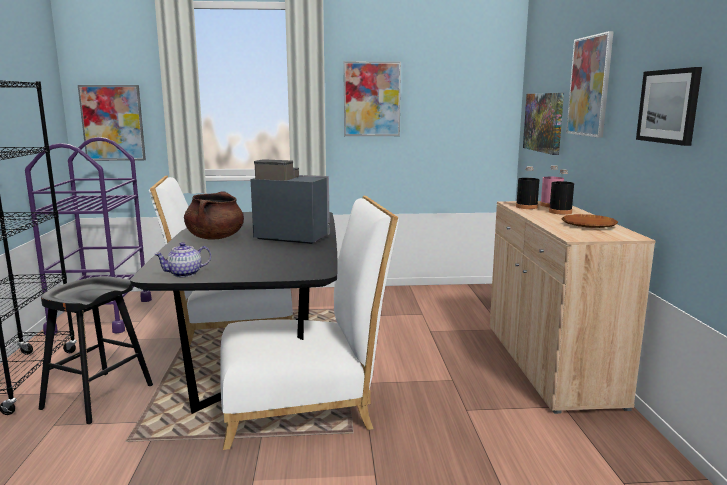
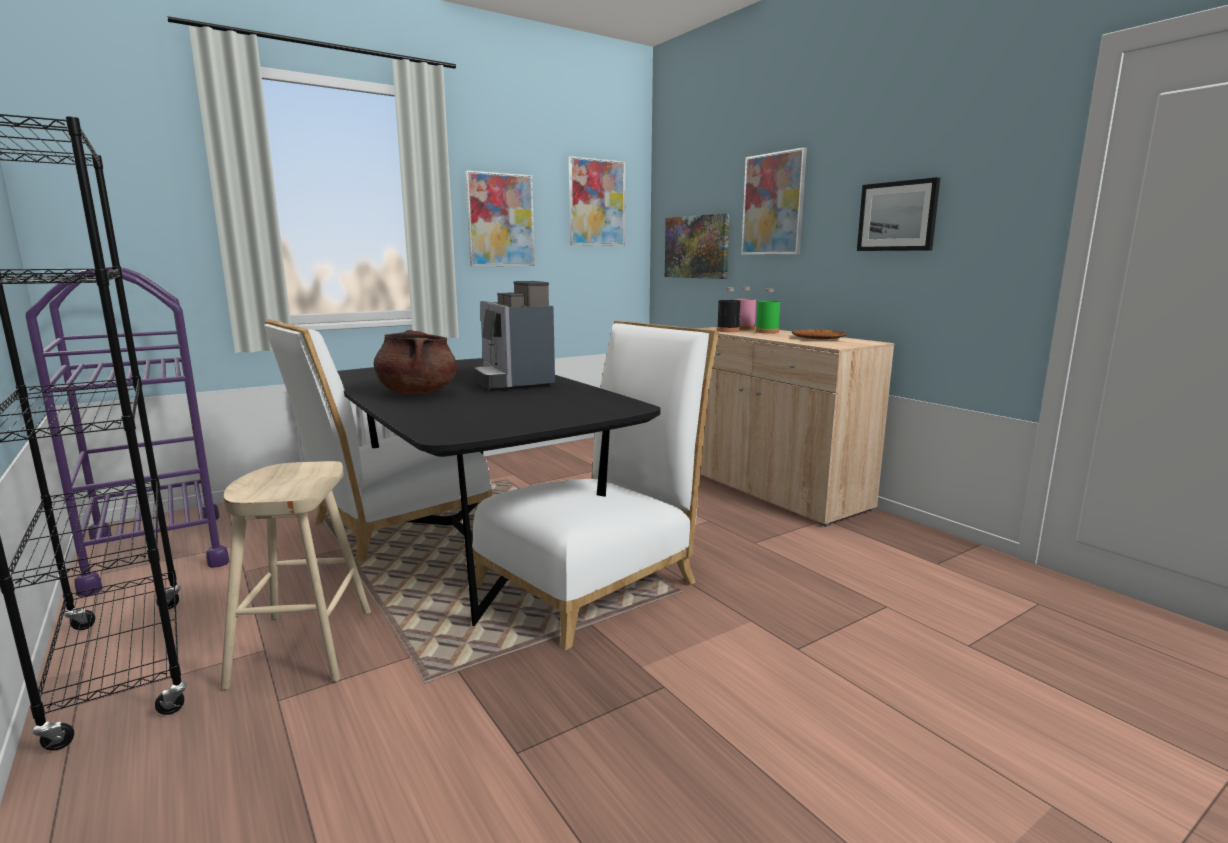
camera: 30 degrees left, 0 degrees up
black stool [39,276,153,424] -> beige stool [221,461,371,690]
picture [78,85,146,161] -> picture moved to [569,156,625,246]
teapot [154,242,211,277] -> none
coffee machine [250,159,330,244] -> coffee machine turned 105 degrees counterclockwise [474,281,555,391]
black bottle [549,170,574,215] -> green bottle [756,288,780,334]

